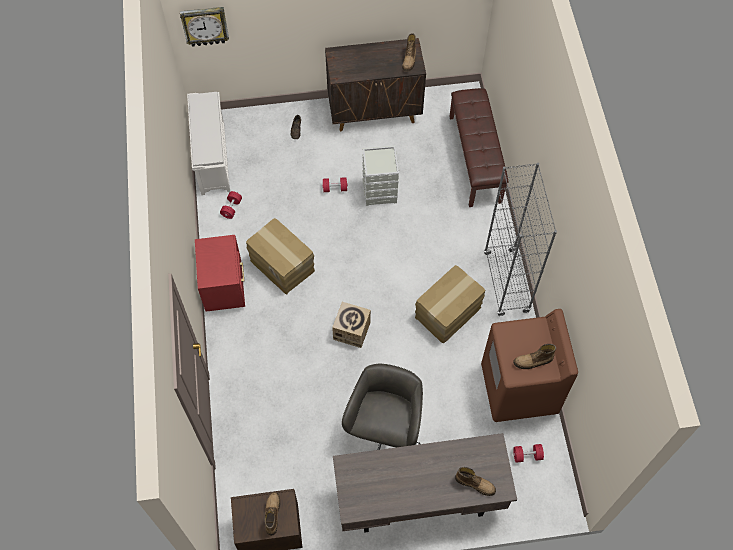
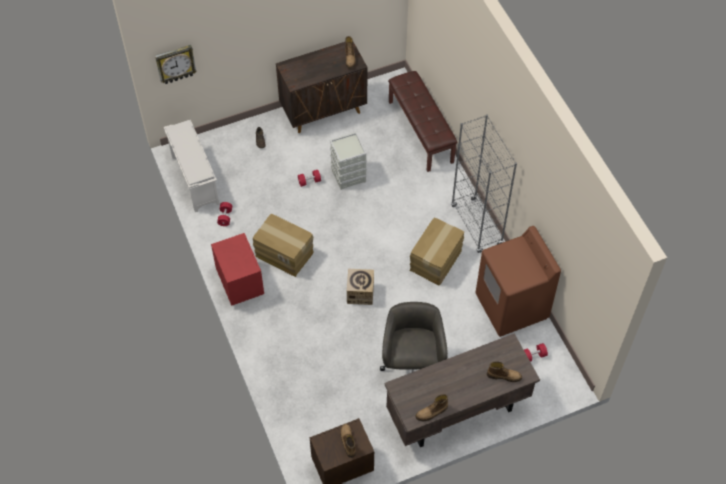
camera: 15 degrees left, 5 degrees down
boot [513,344,556,369] -> boot moved to [415,394,448,421]

